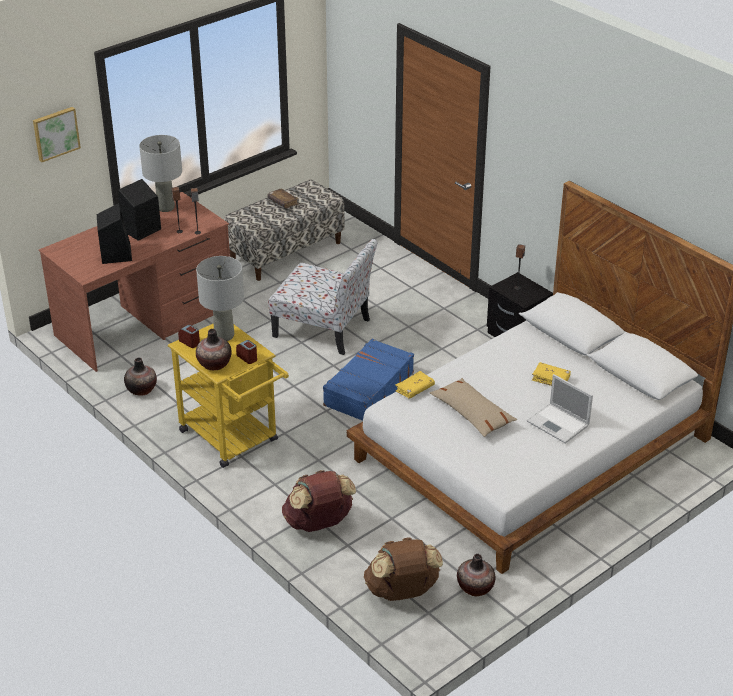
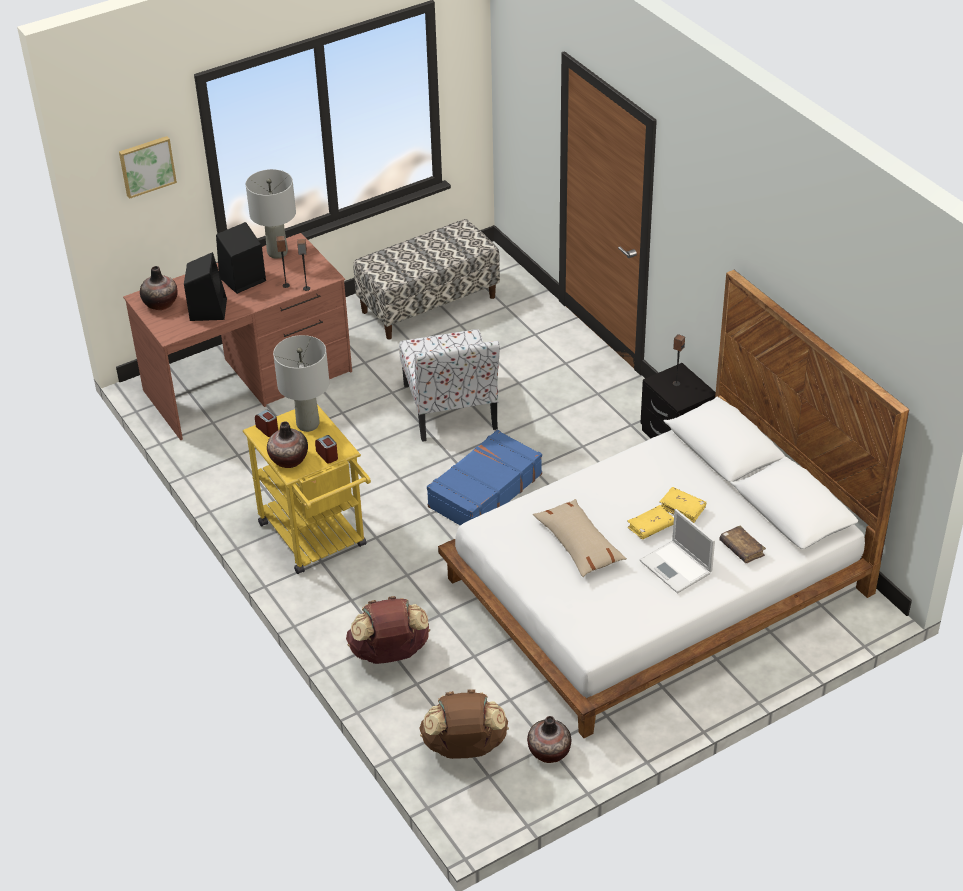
camera: 10 degrees right, 5 degrees up
vase [124,358,157,396] -> vase moved to [140,266,178,310]
brown book [267,188,299,208] -> brown book moved to [719,526,766,563]
chair [268,239,377,355] -> chair turned 45 degrees clockwise [399,329,500,442]
yellow book [395,371,435,399] -> yellow book moved to [627,505,674,539]

